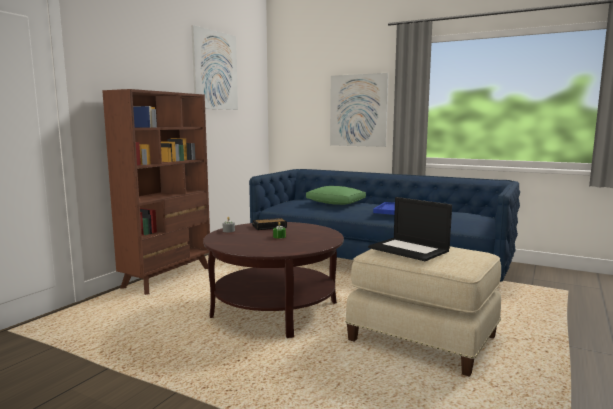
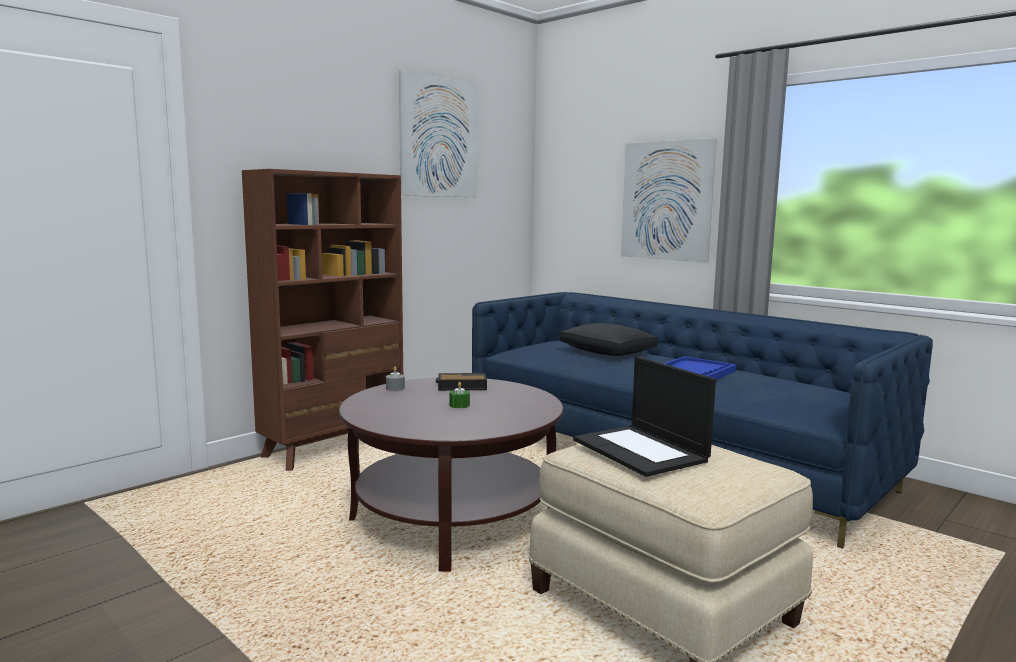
camera: 15 degrees right, 0 degrees up
green pillow [306,186,366,205] -> black pillow [559,323,658,356]

